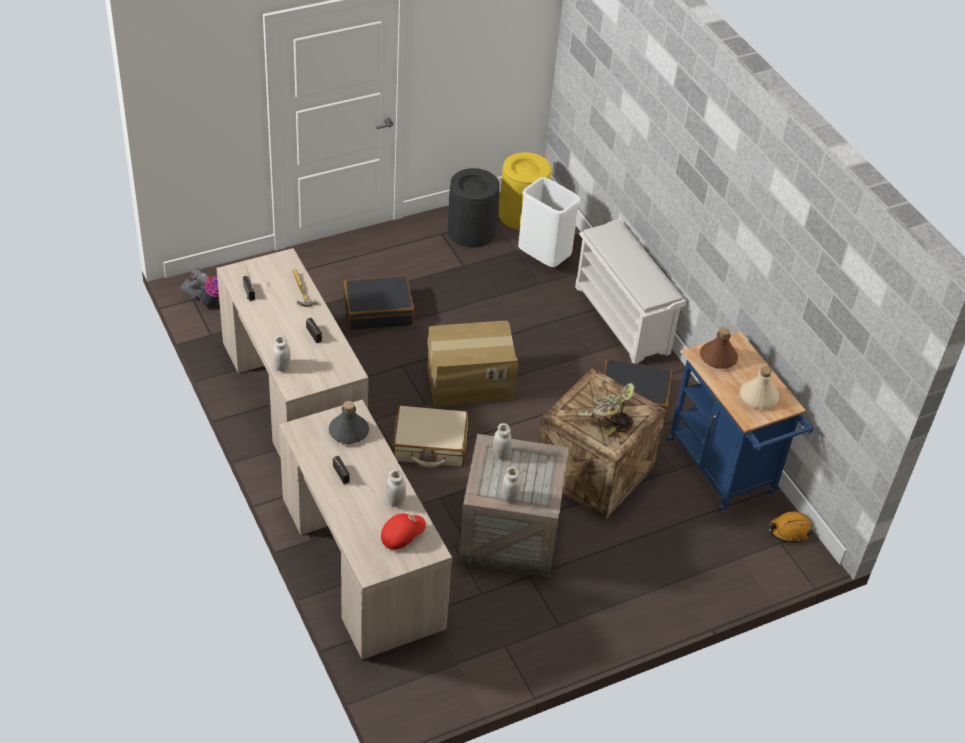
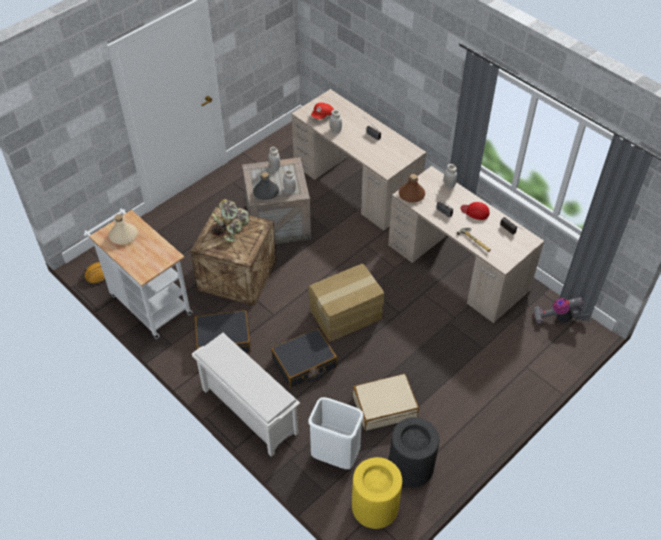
camera: 165 degrees right, 5 degrees up
grey bottle [329,401,369,444] -> grey bottle moved to [253,172,279,200]
black suitcase [343,276,414,330] -> black suitcase moved to [271,328,337,388]
beige suitcase [393,405,468,468] -> beige suitcase moved to [353,374,419,431]
blue cart [667,332,814,512] -> white cart [83,209,192,339]
brown bottle [700,327,738,369] -> brown bottle moved to [399,174,425,203]
none -> red cap [461,202,490,220]

